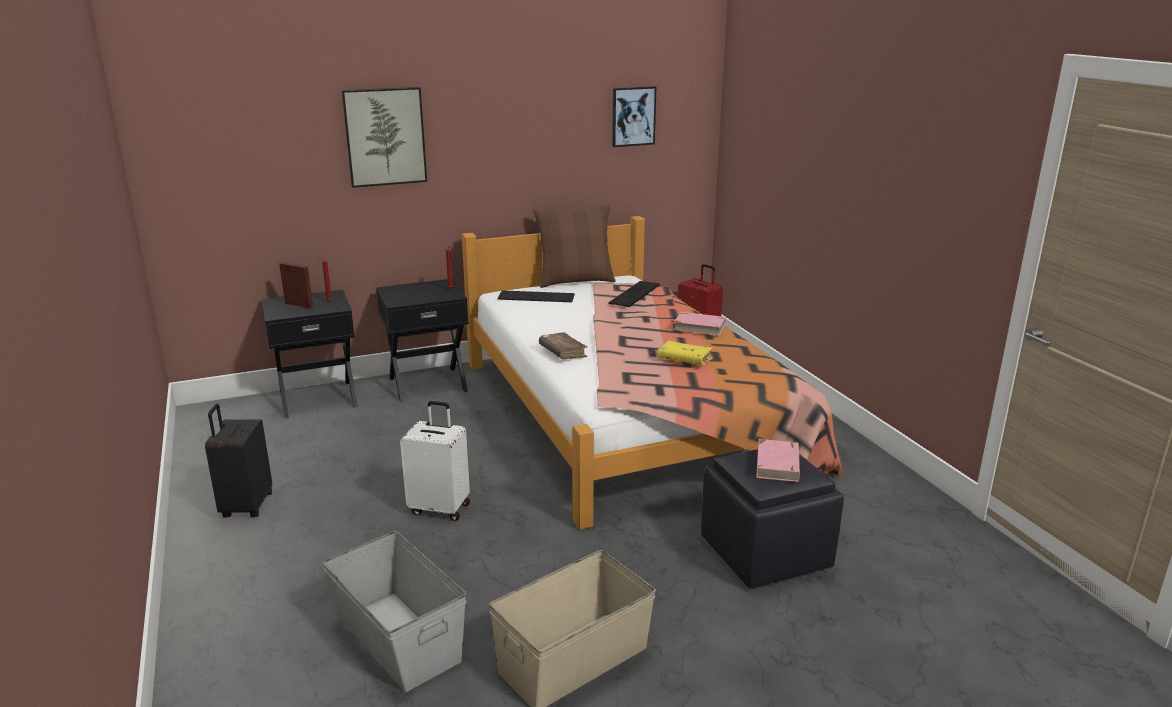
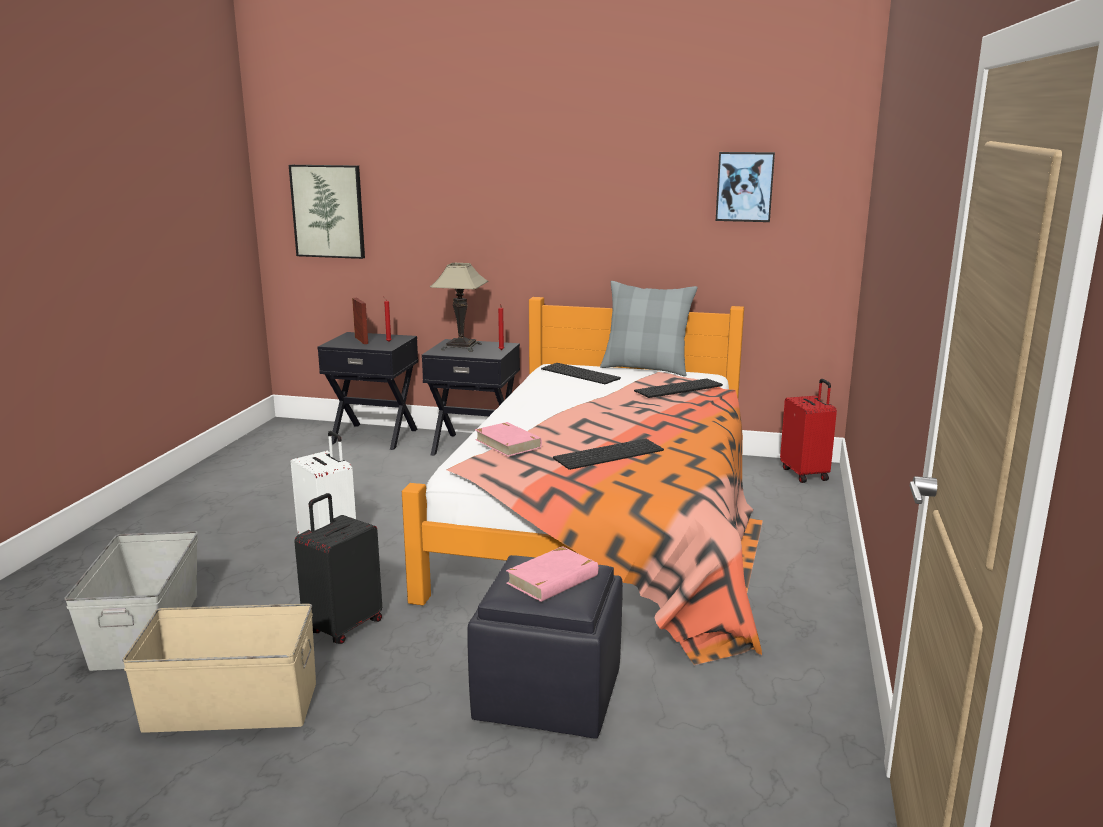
camera: 35 degrees right, 5 degrees down
black suitcase [205,404,272,517] -> black suitcase moved to [294,493,382,644]
picture [342,87,427,188] -> picture moved to [289,165,365,259]
brown pillow [533,205,615,288] -> grey pillow [600,281,698,376]
brown book [539,332,587,360] -> none
yellow book [658,341,713,365] -> keyboard [553,439,664,470]
pink book [671,312,726,336] -> pink book moved to [475,422,542,457]
none -> table lamp [430,263,488,352]

